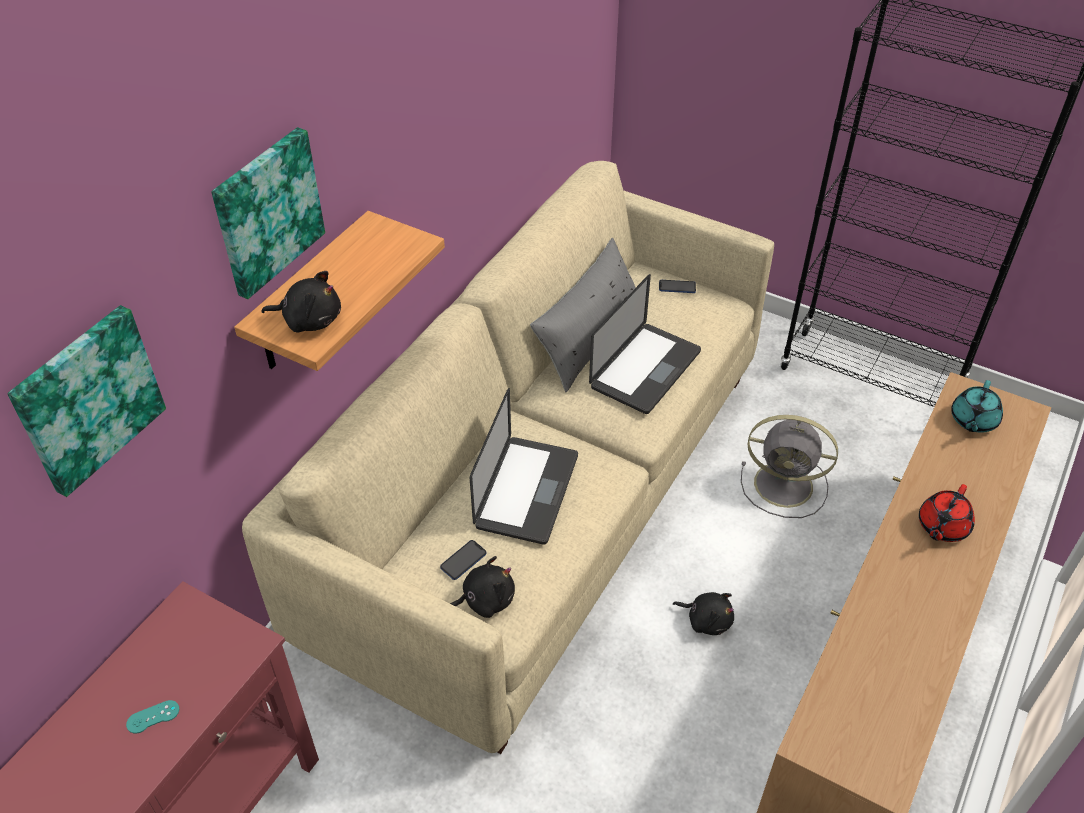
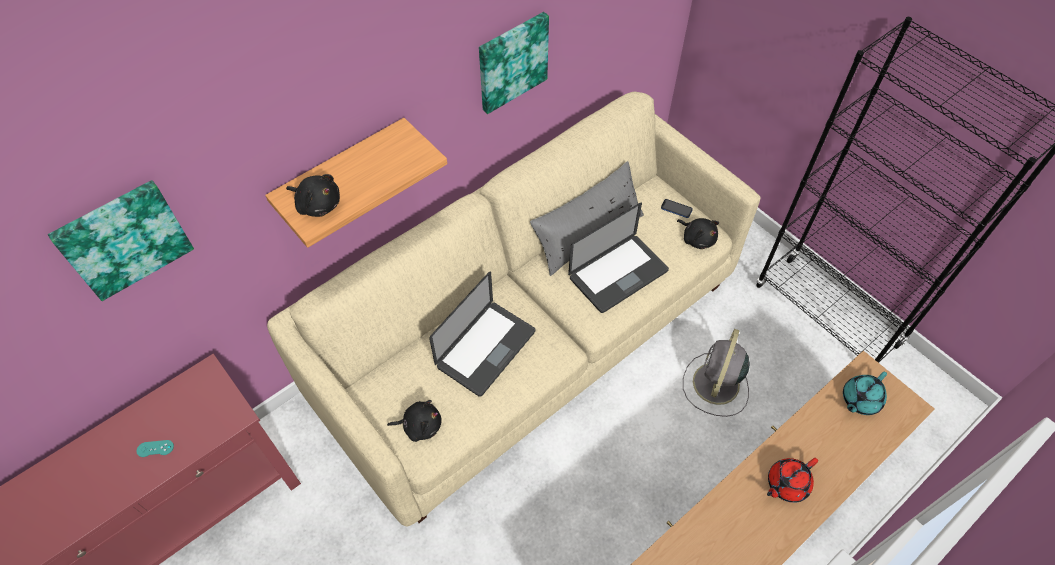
camera: 20 degrees right, 10 degrees up
picture [211,127,325,299] -> picture moved to [479,12,549,114]
phone [440,540,486,580] -> none
black plush toy [673,592,734,635] -> black plush toy moved to [677,218,719,249]
grey fan [741,415,838,518] -> grey fan turned 75 degrees clockwise [683,329,750,417]

